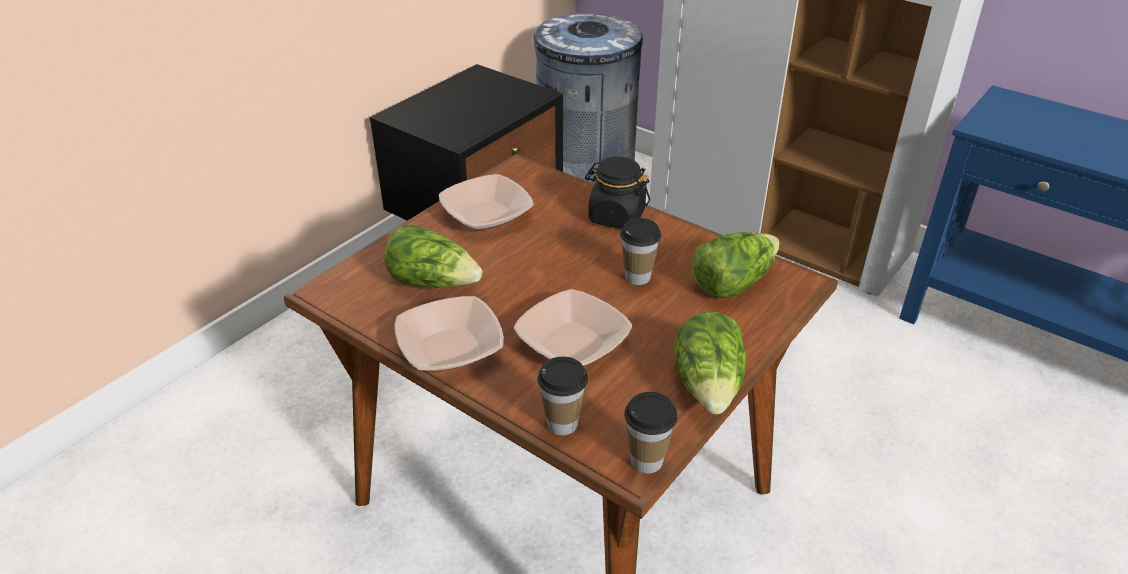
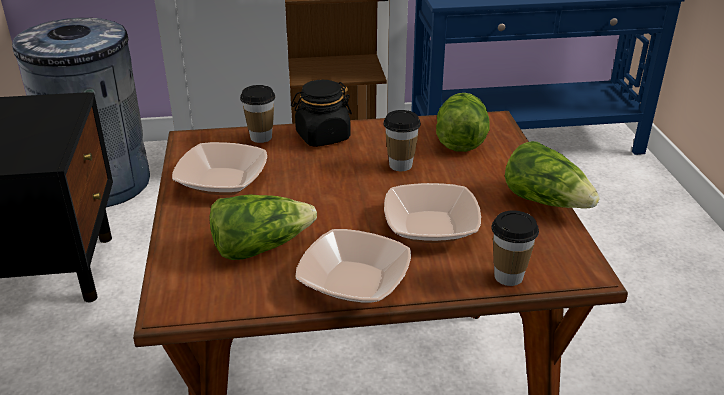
camera: 45 degrees left, 5 degrees down
cup [624,392,677,473] -> cup moved to [240,85,275,143]

